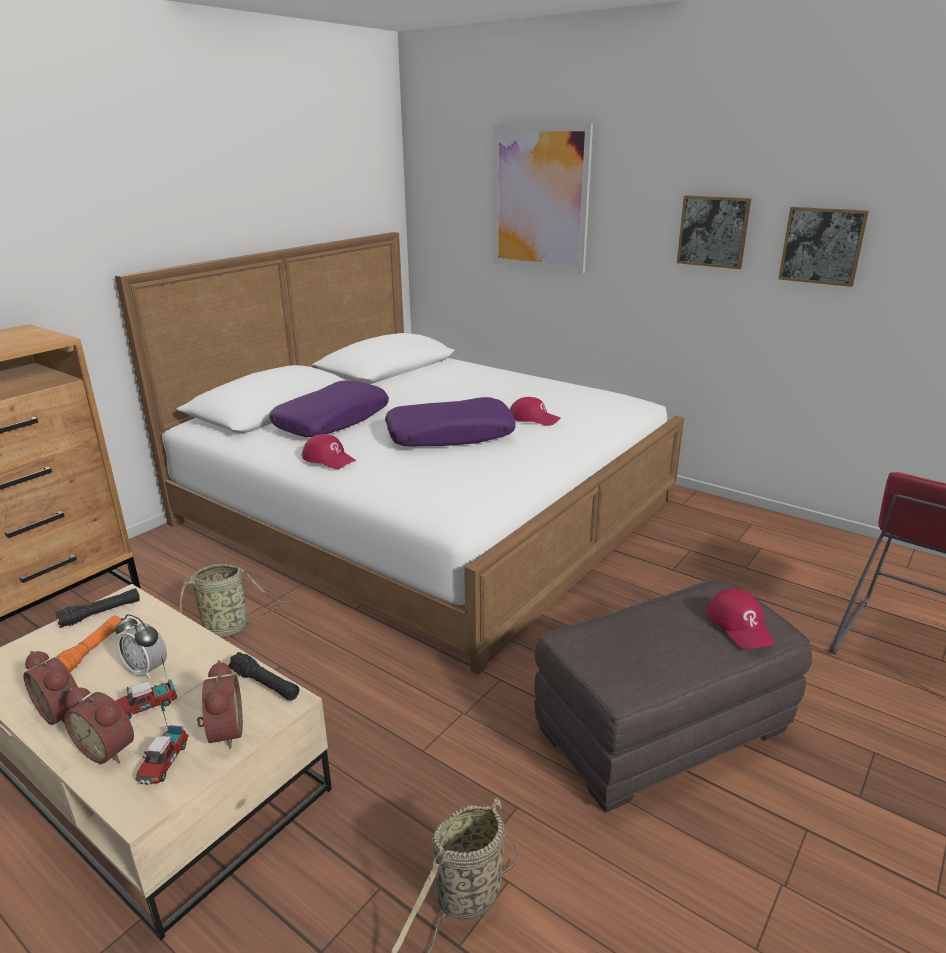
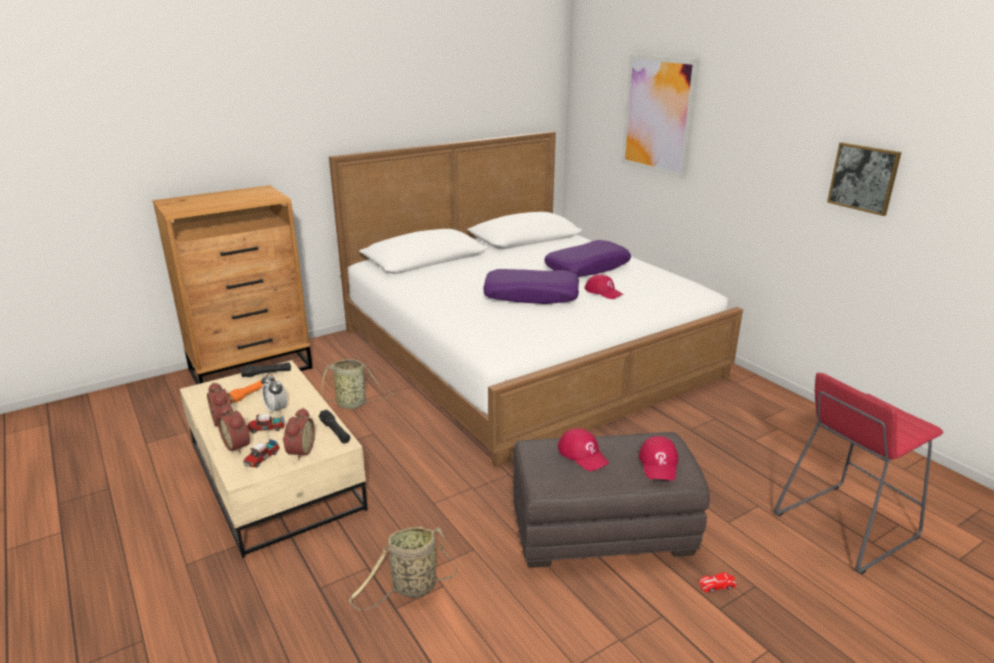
camera: 20 degrees right, 0 degrees up
purple pillow [269,381,389,437] -> purple pillow moved to [544,240,631,277]
red cap [302,434,357,469] -> red cap moved to [557,428,609,471]
picture [677,195,751,269] -> none
none -> toy car [699,572,737,593]

